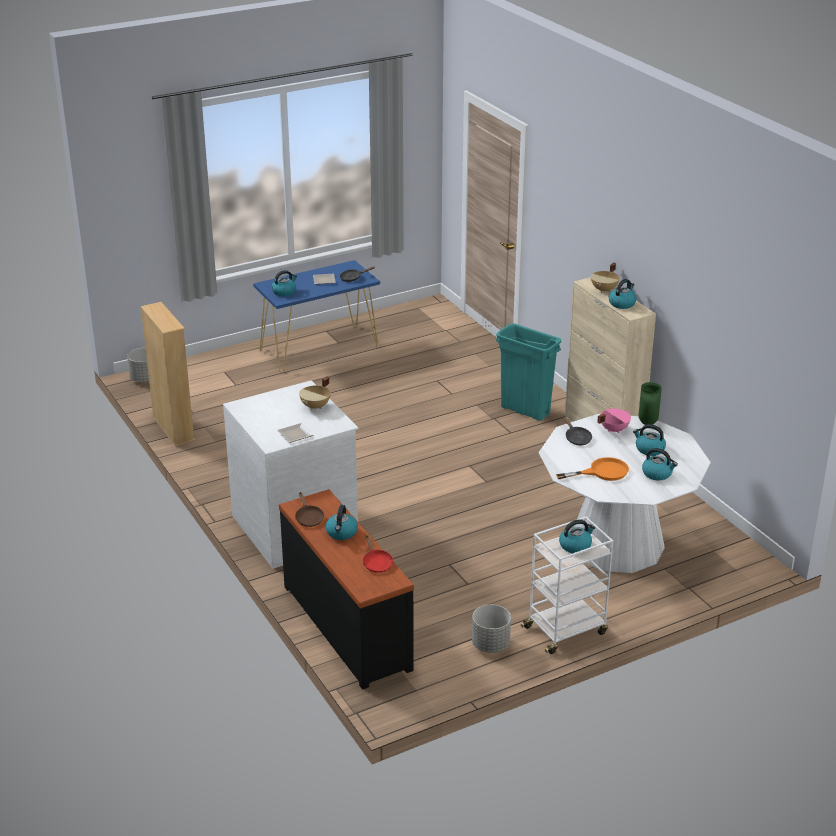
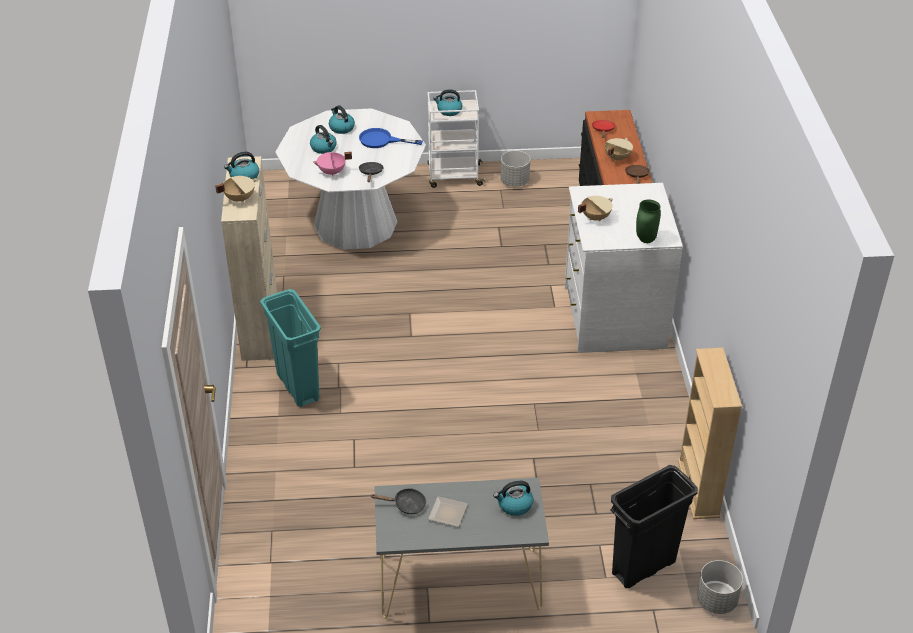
camera: 155 degrees left, 10 degrees up
blue console table [253,260,380,372] -> grey console table [374,478,549,619]
plate [277,423,313,443] -> none
kettle [325,505,358,540] -> beige cooking pot [605,138,633,161]
orange frying pan [556,457,629,481] -> blue frying pan [359,128,423,148]
green vase [639,382,662,425] -> green vase moved to [636,200,661,243]
none -> black trash can [610,465,698,588]

